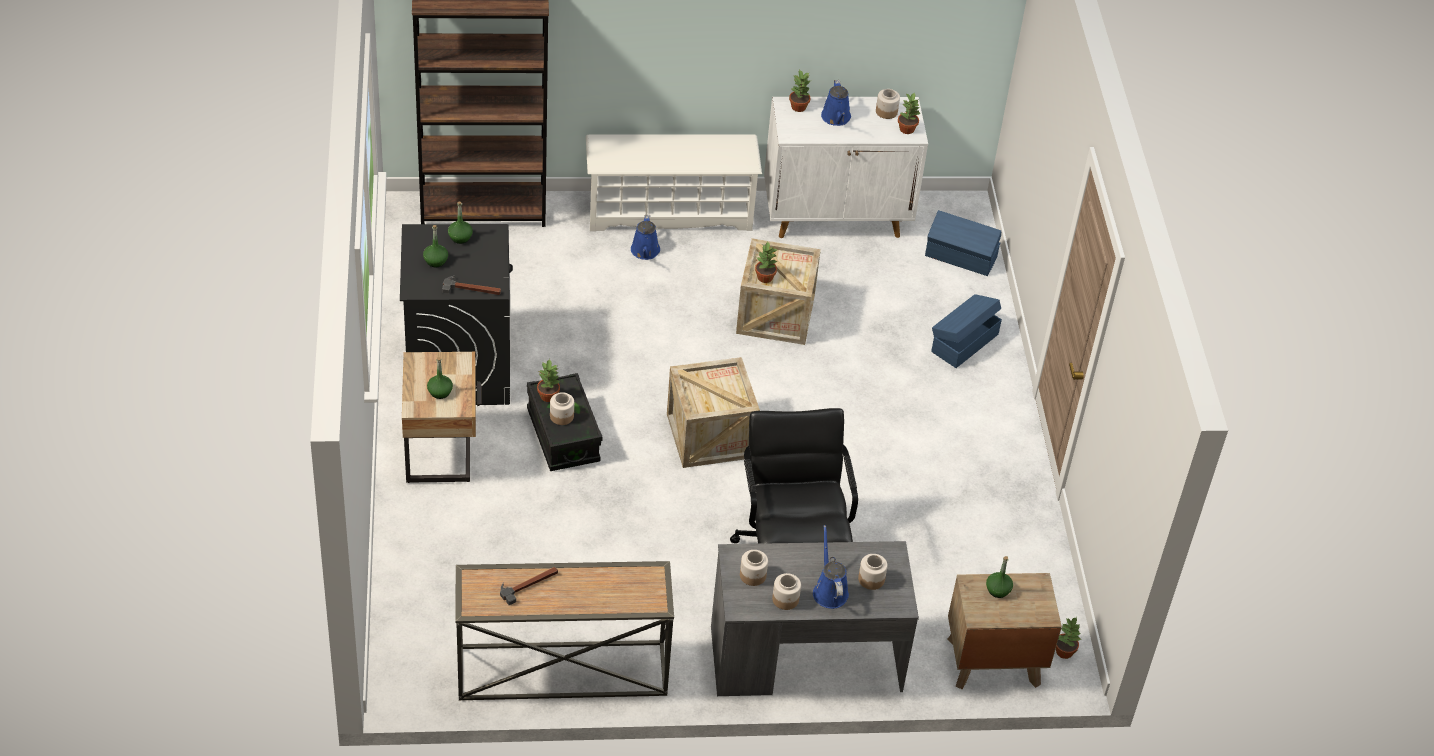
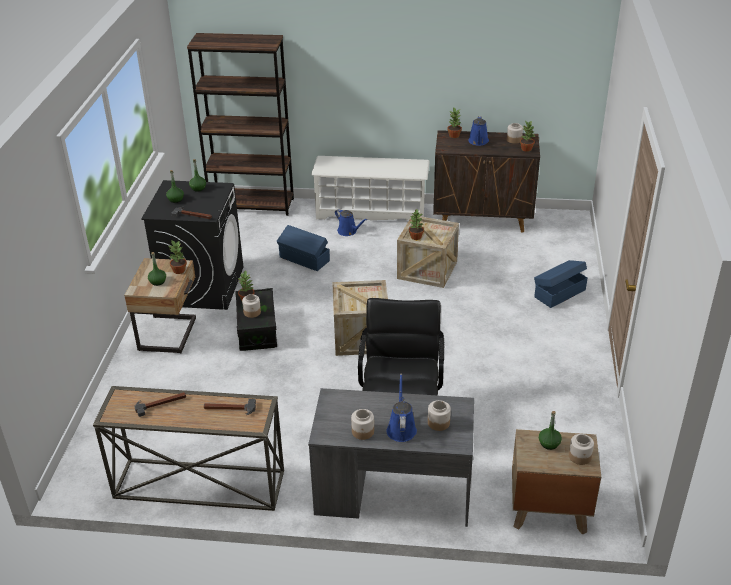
camera: 15 degrees right, 10 degrees down
blue watering can [631,214,660,260] -> blue watering can turned 60 degrees counterclockwise [335,209,367,236]
jar [740,550,768,586] -> jar moved to [569,434,594,465]
white cabinet [764,97,928,238] -> brown cabinet [433,130,540,233]
blue storage box [925,210,1001,276] -> blue storage box moved to [276,225,330,271]
potted plant [1056,617,1081,659] -> potted plant moved to [169,241,187,274]
none -> hammer [204,399,256,415]

